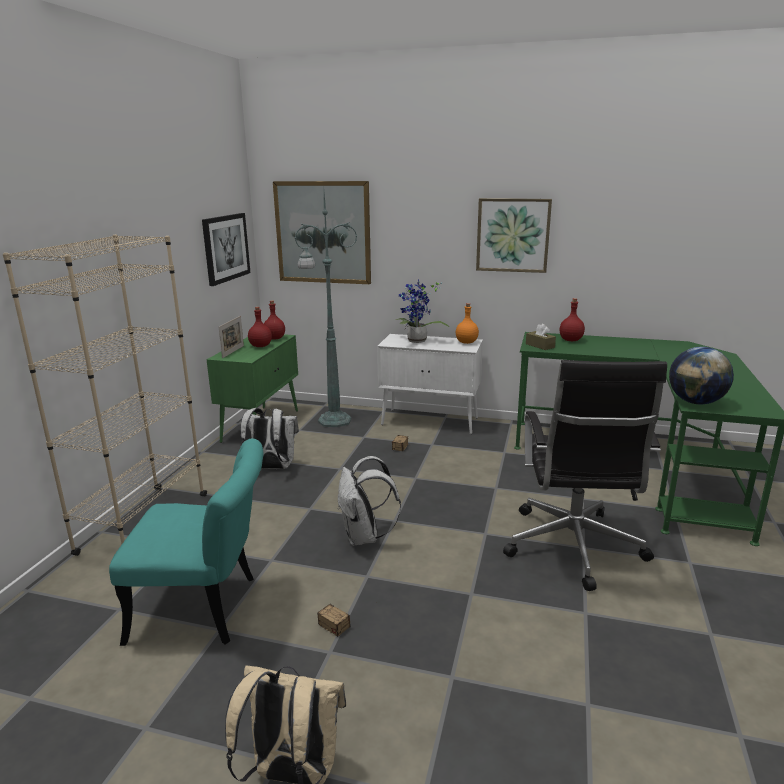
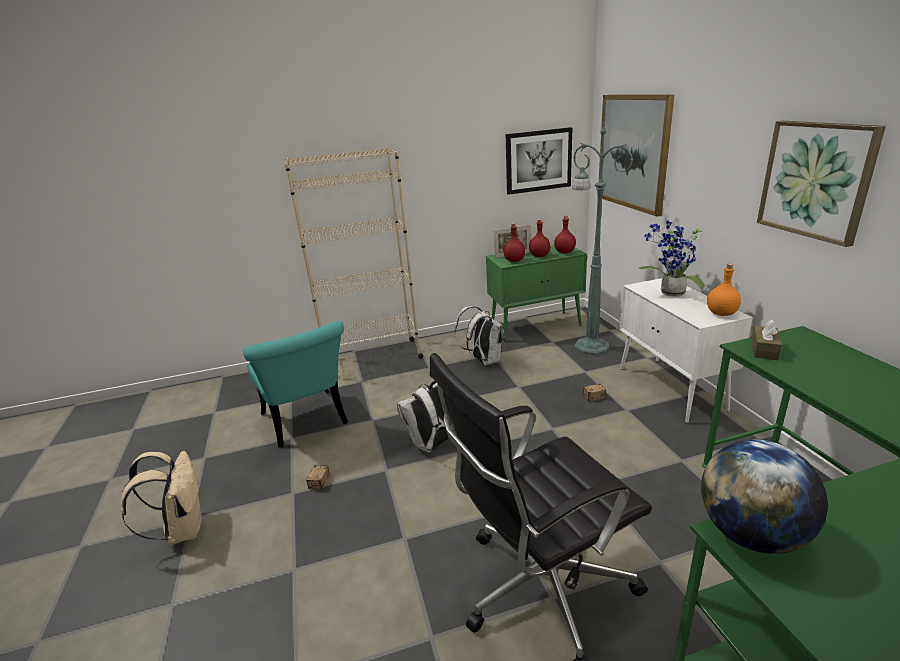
camera: 60 degrees right, 5 degrees up
red bottle [559,298,585,341] -> red bottle moved to [503,223,525,262]

